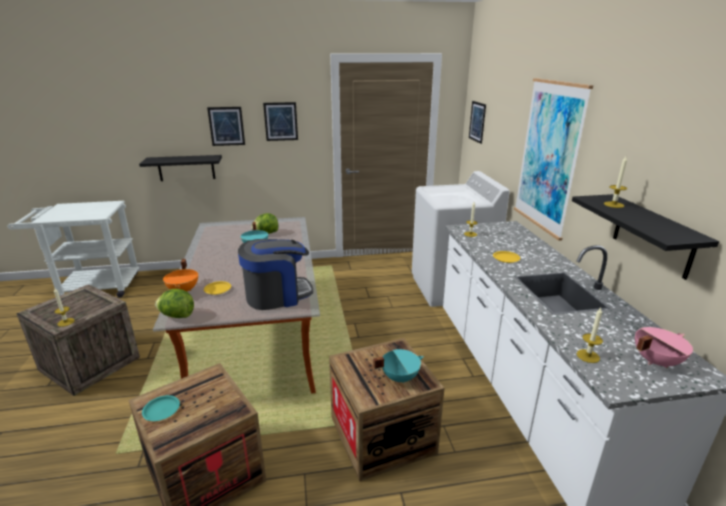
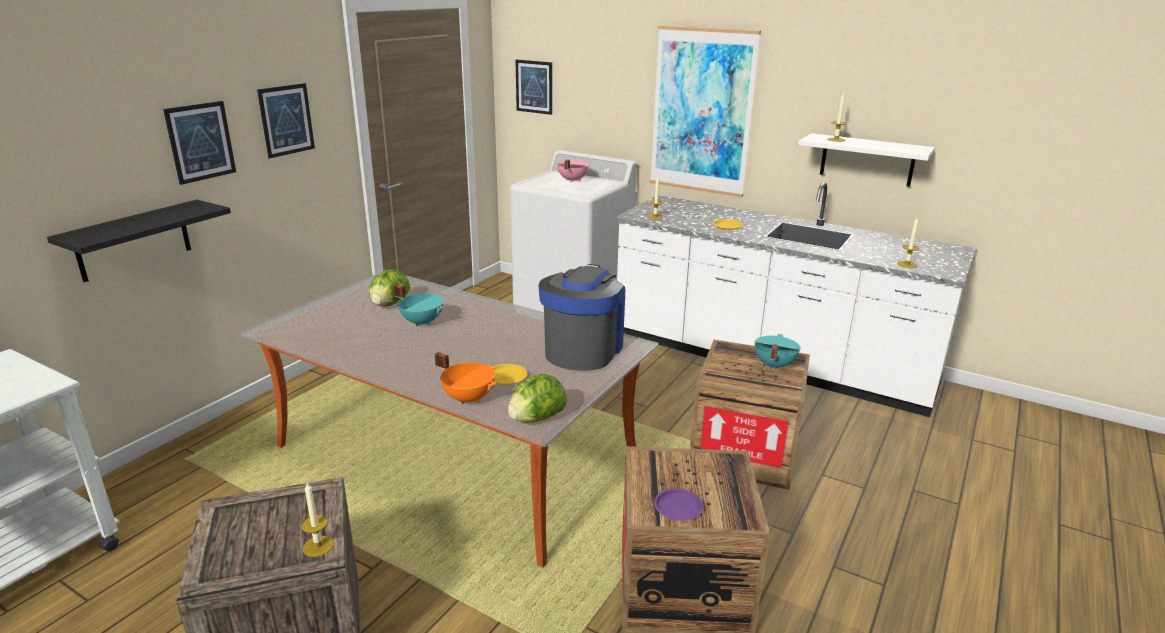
camera: 50 degrees left, 0 degrees up
turquoise plate [142,395,180,421] -> purple plate [654,489,704,521]
black shelf [572,194,719,280] -> white shelf [798,133,935,187]
pink cooking pot [635,327,693,368] -> pink cooking pot moved to [557,160,589,182]

